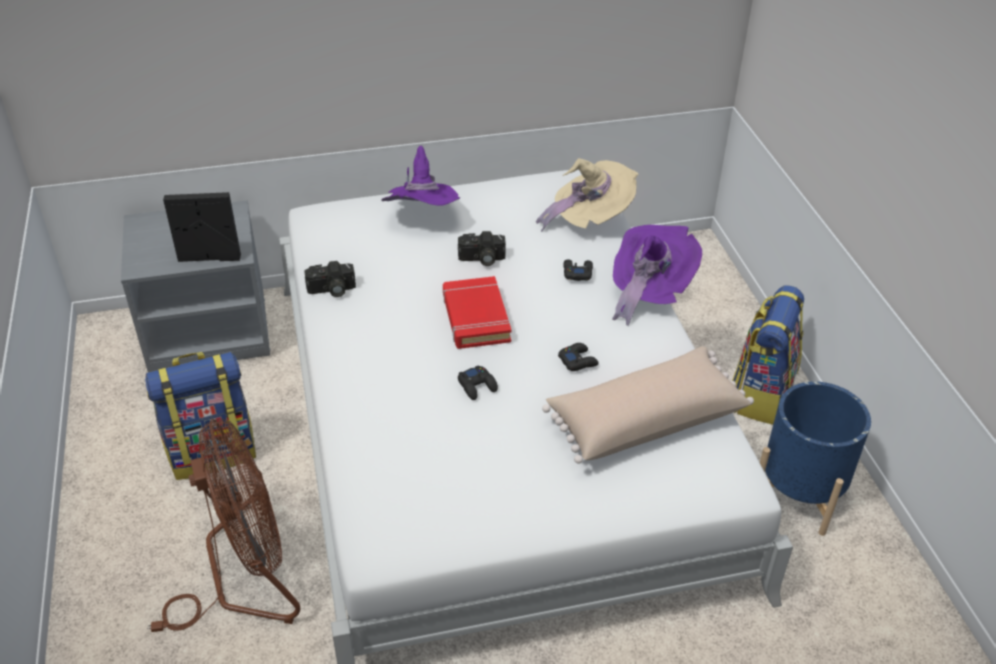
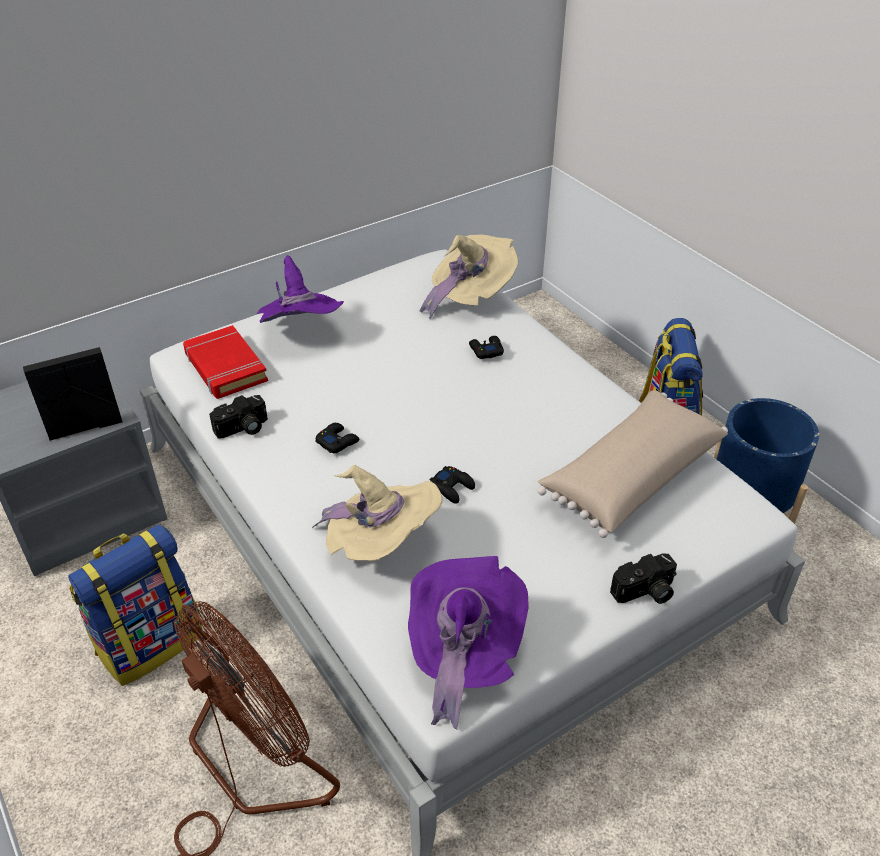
camera: 20 degrees left, 0 degrees up
red book [443,276,512,349] -> red book moved to [183,325,268,399]
camera [458,231,506,266] -> camera moved to [610,554,677,604]
black game controller [558,343,599,371] -> black game controller moved to [315,423,359,453]
purple hat [612,225,702,326] -> purple hat moved to [408,556,528,729]
none -> beige hat [312,465,443,561]

